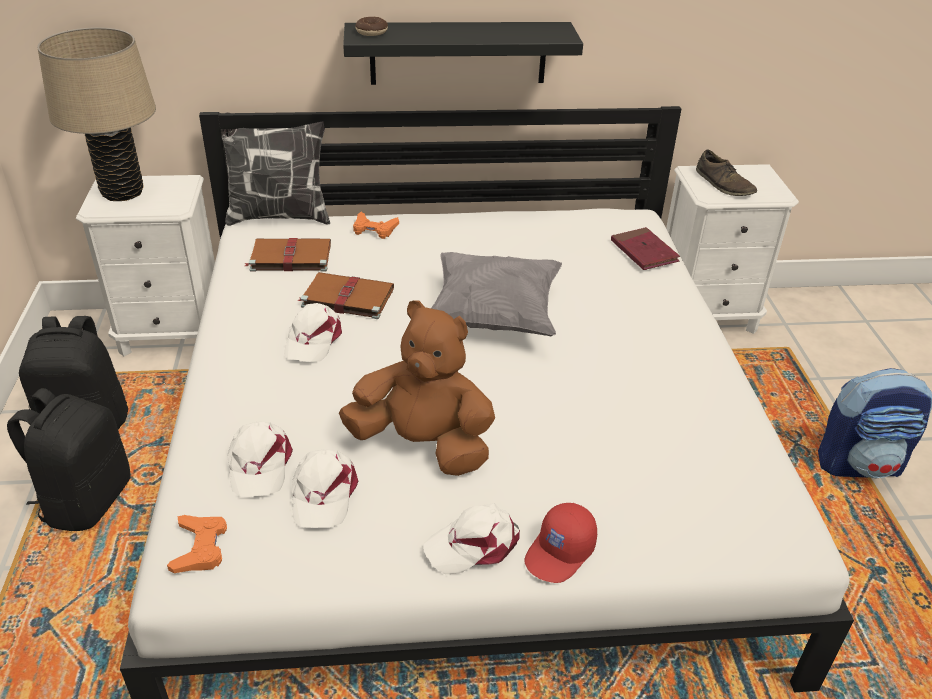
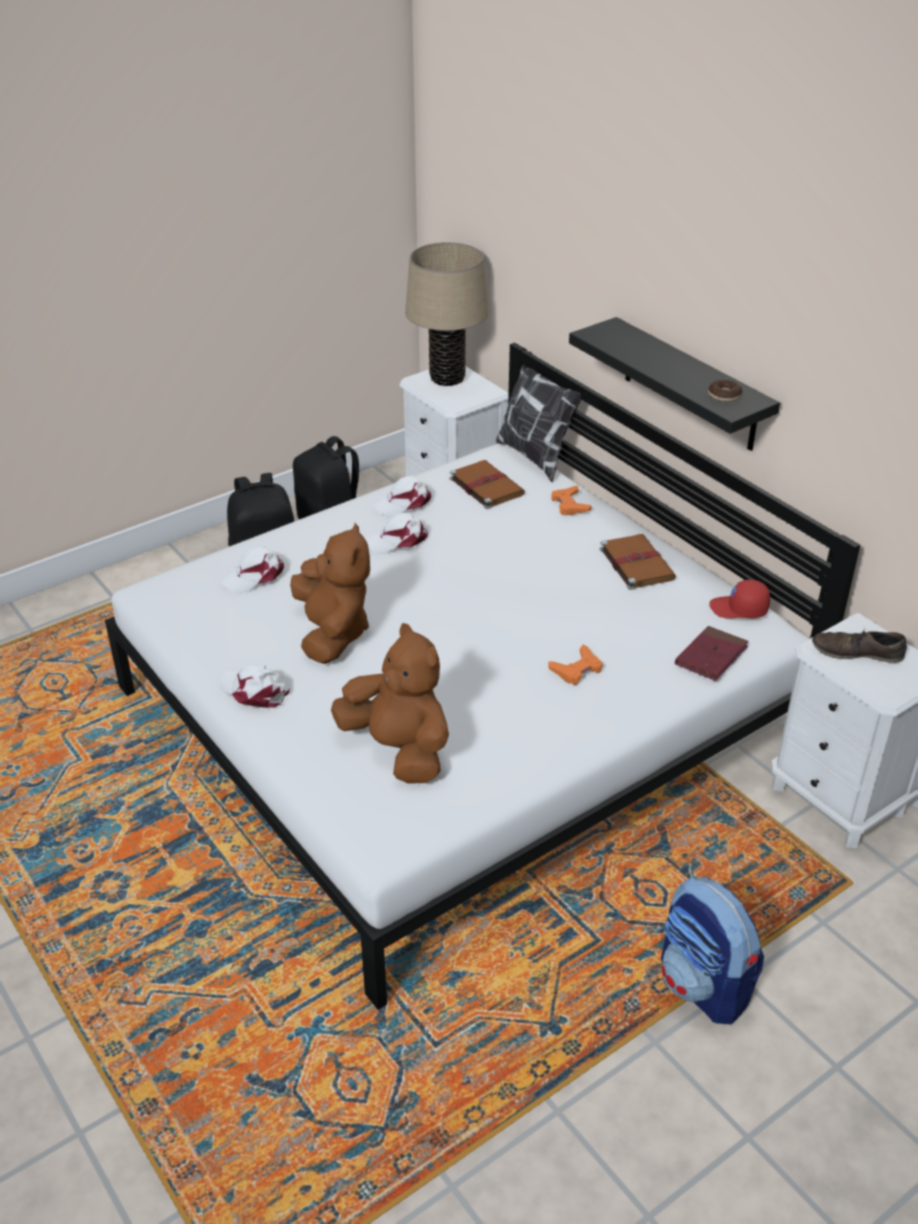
camera: 60 degrees right, 0 degrees up
orange game controller [167,515,227,573] -> orange game controller moved to [548,645,603,685]
white cap [292,449,359,528] -> white cap moved to [372,475,431,518]
brown book [297,272,394,319] -> brown book moved to [600,534,676,590]
donut [355,17,388,36] -> donut moved to [708,380,742,402]
grey pillow [431,252,562,336] -> none
red cap [524,503,597,583] -> red cap moved to [709,579,770,619]
brown shoe [696,149,757,196] -> brown shoe turned 75 degrees clockwise [812,629,907,663]
none -> brown plush toy [331,623,449,784]

